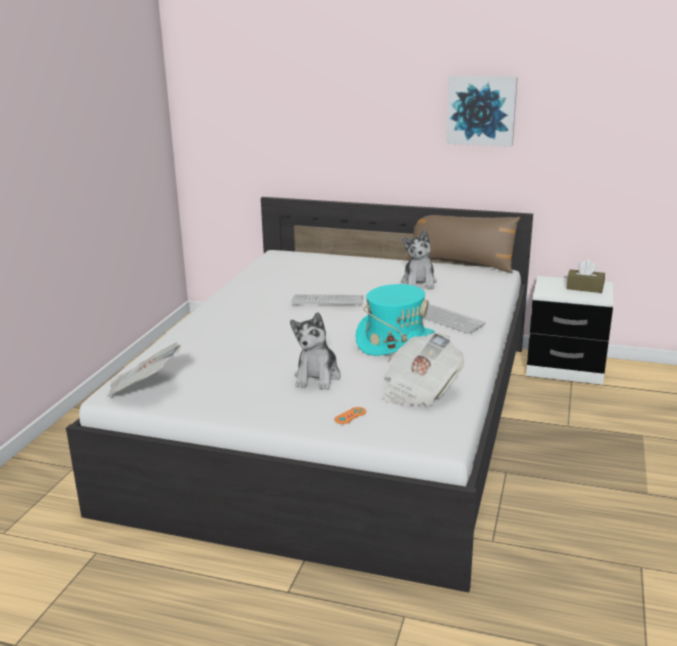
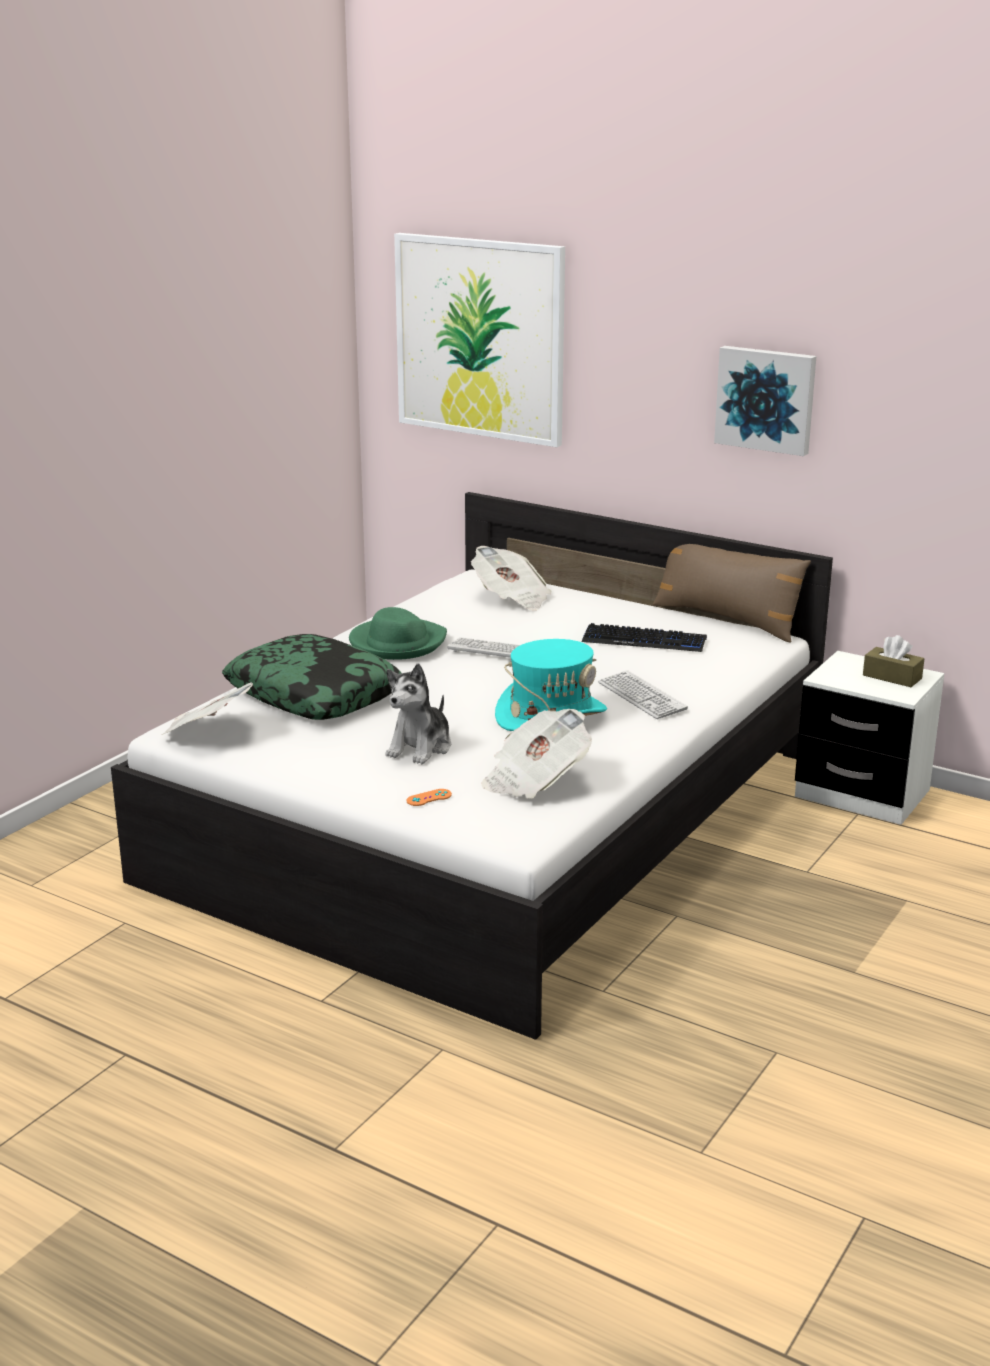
camera: 15 degrees right, 0 degrees up
plush toy [401,230,437,289] -> keyboard [582,623,707,652]
none -> pillow [222,634,401,720]
none -> green hat [349,607,447,660]
none -> picture [394,233,565,447]
none -> newspaper [471,546,552,611]

